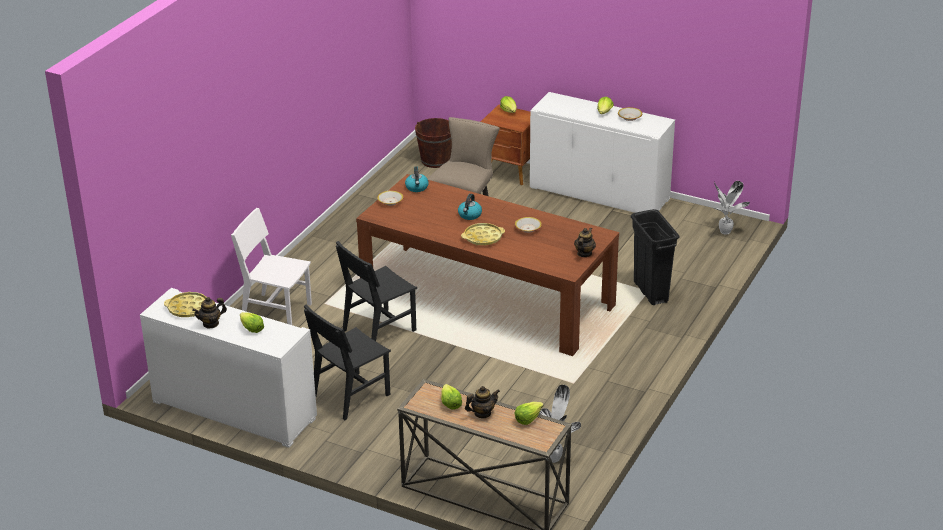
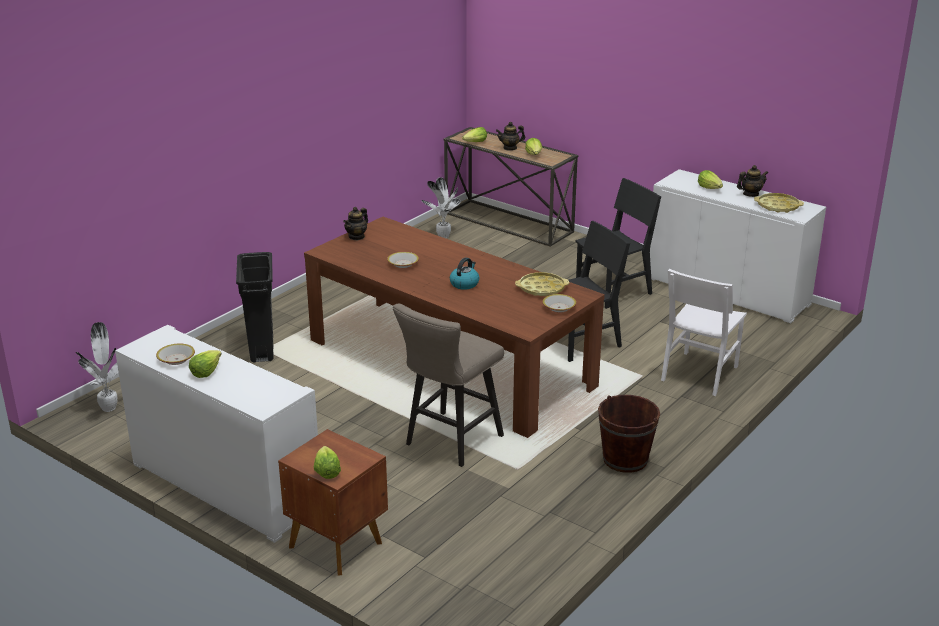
camera: 170 degrees left, 5 degrees down
white chair [231,208,312,325] -> white chair turned 90 degrees clockwise [661,269,747,396]
kettle [405,167,429,192] -> none
brown bucket [415,118,452,168] -> brown bucket moved to [598,395,660,473]
yellow tray [461,223,505,245] -> yellow tray moved to [515,272,569,296]

